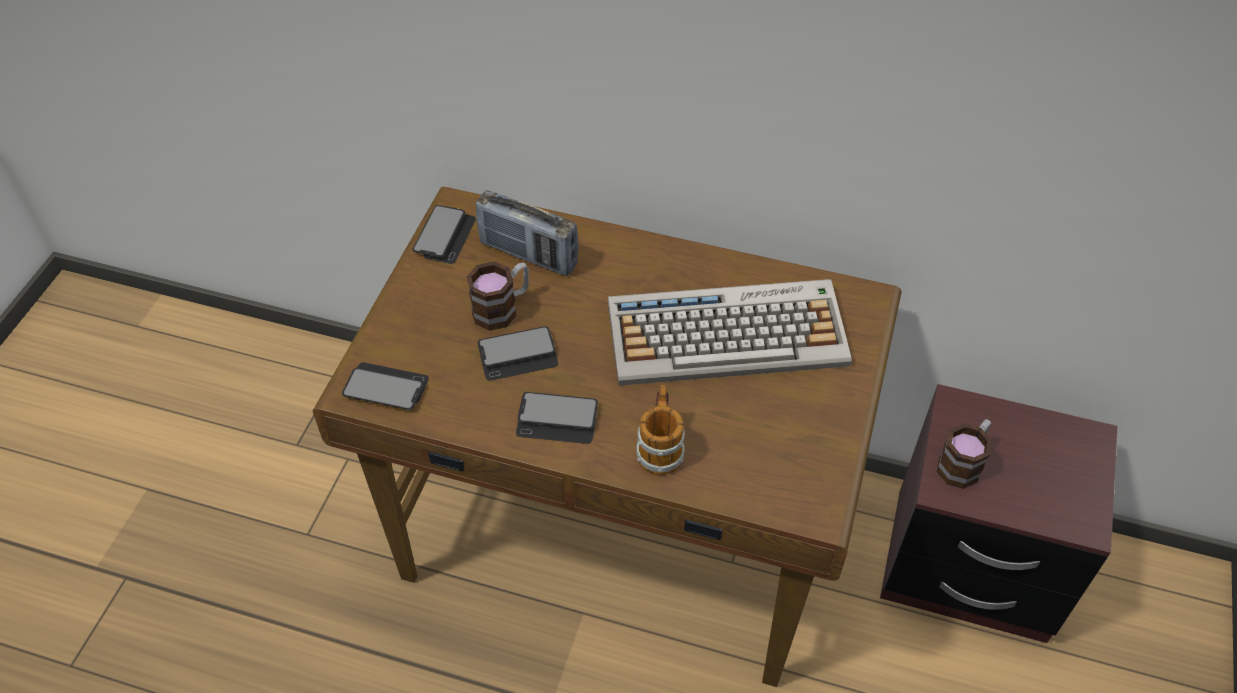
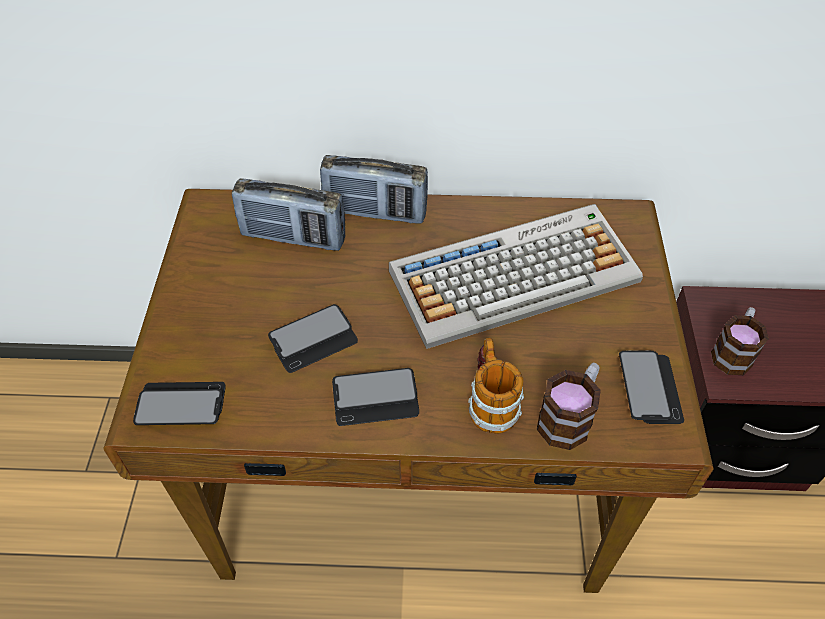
camera: 15 degrees left, 0 degrees up
phone [412,205,476,264] -> phone moved to [619,350,684,424]
mug [467,261,529,331] -> mug moved to [537,362,601,450]
none -> radio [320,155,428,224]

